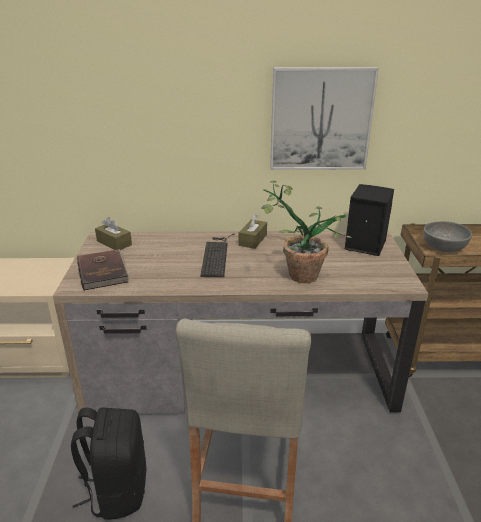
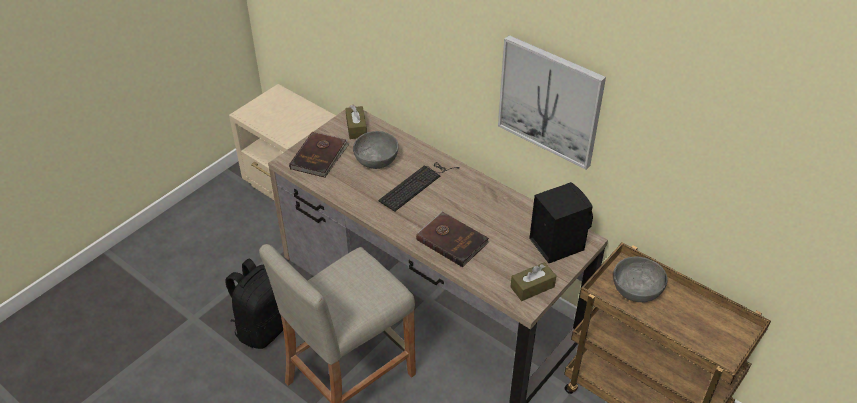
camera: 40 degrees right, 15 degrees up
brown tissue box [239,214,267,249] -> brown tissue box moved to [510,262,556,301]
potted plant [261,180,352,283] -> brown book [416,211,489,267]
none -> grey bowl [353,131,399,169]

